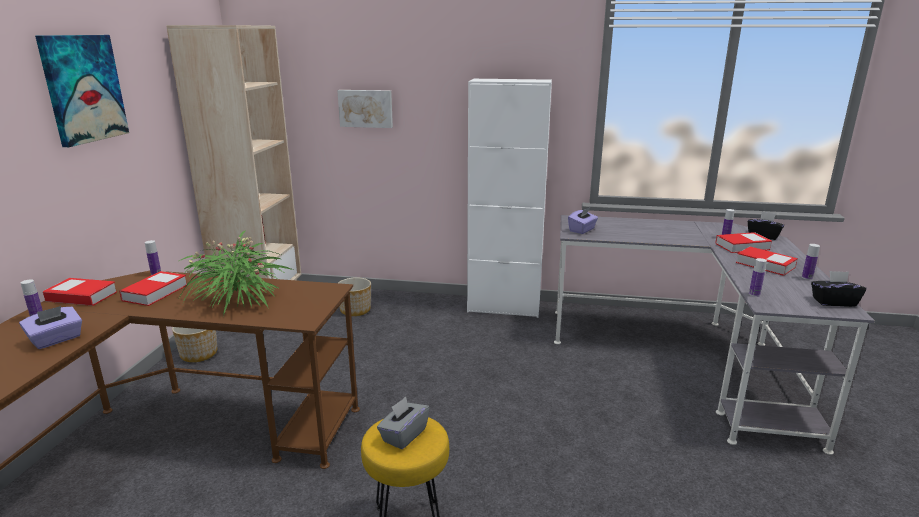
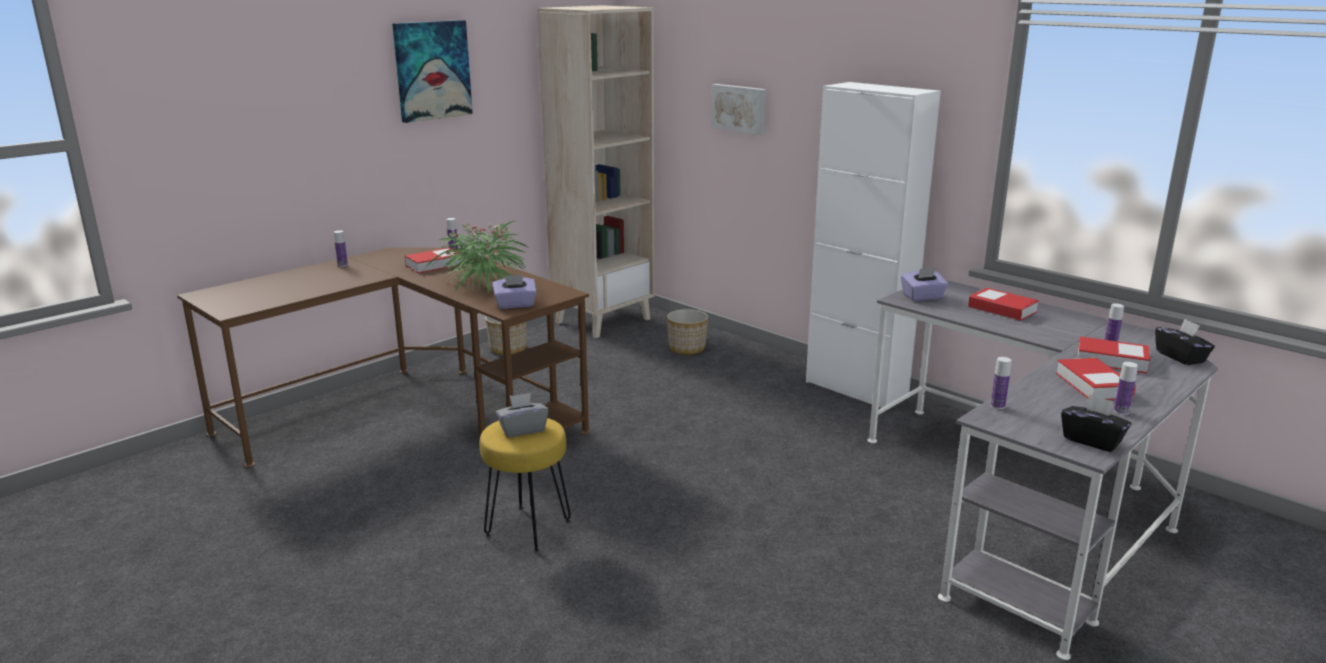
camera: 35 degrees right, 0 degrees up
purple tissue box [19,306,82,349] -> purple tissue box moved to [492,275,537,309]
book [43,278,117,306] -> book moved to [968,288,1039,321]

